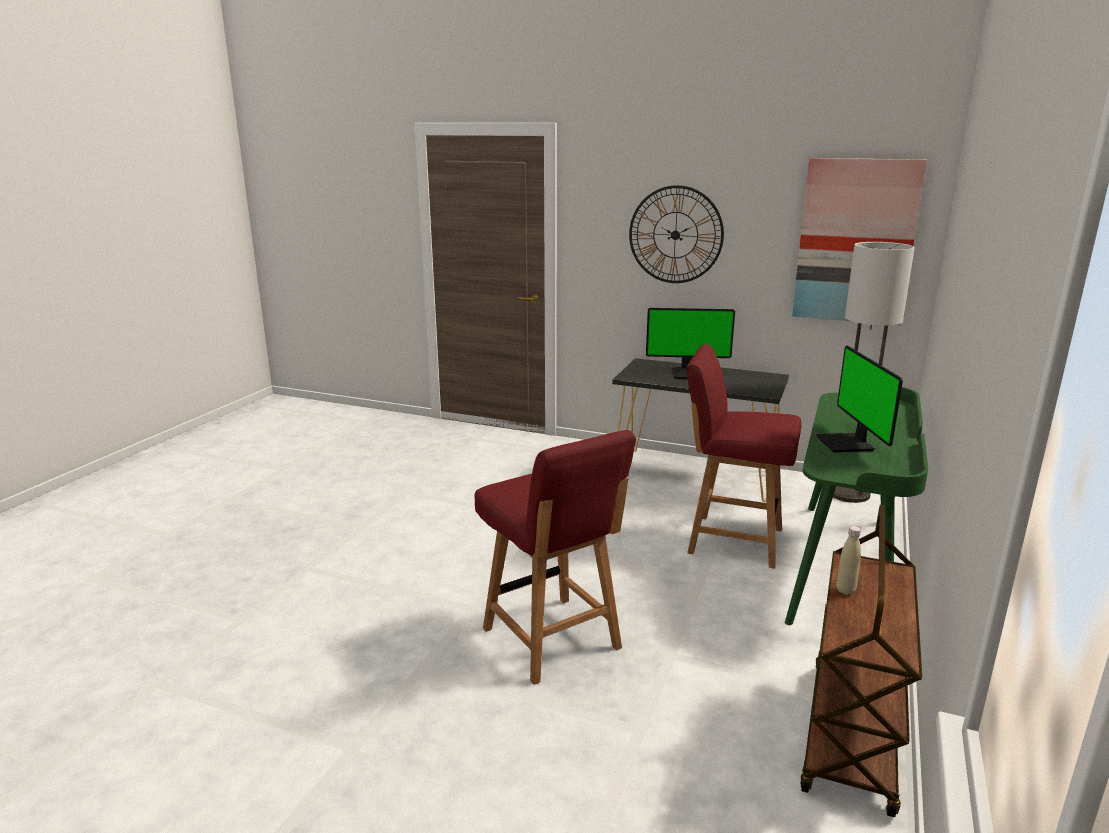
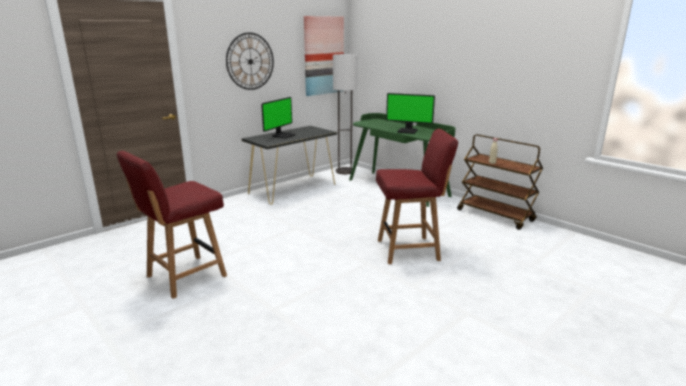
camera: 65 degrees left, 0 degrees up
red chair [687,344,802,569] -> red chair moved to [117,151,227,299]

